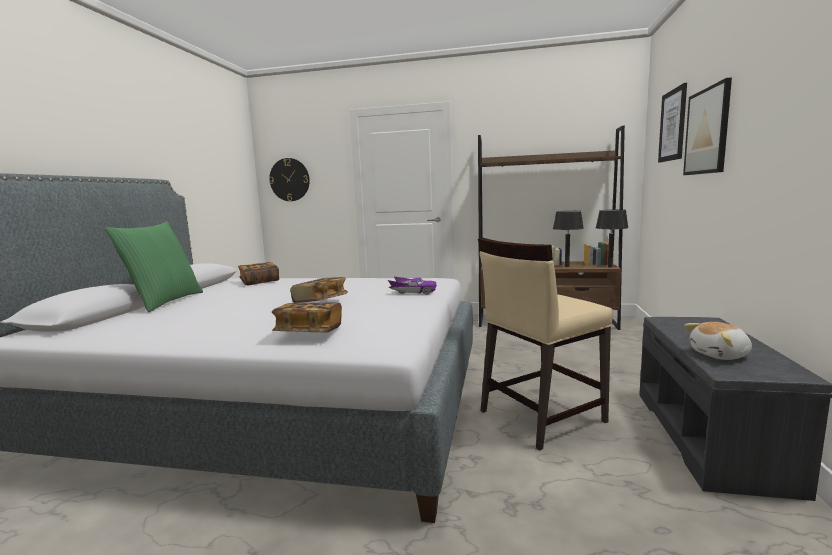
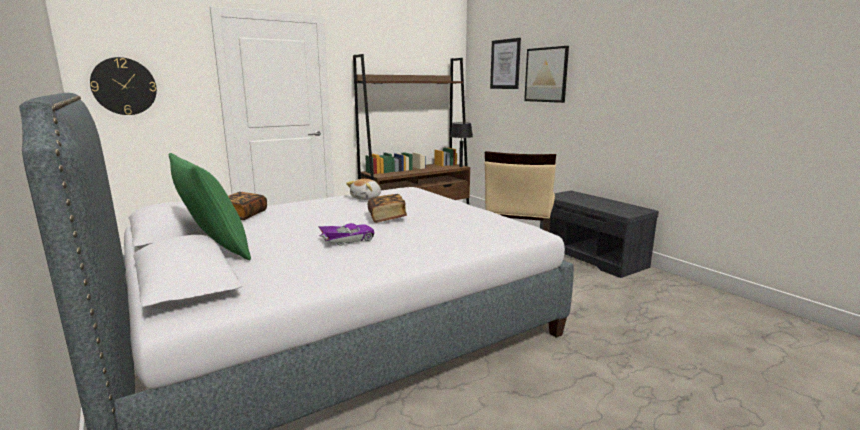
camera: 45 degrees left, 5 degrees up
book [272,303,342,332] -> none
purple toy car [388,276,437,295] -> purple toy car moved to [318,223,375,246]
black table lamp [553,211,584,267] -> none
plush toy [684,322,752,360] -> plush toy moved to [346,179,381,200]

